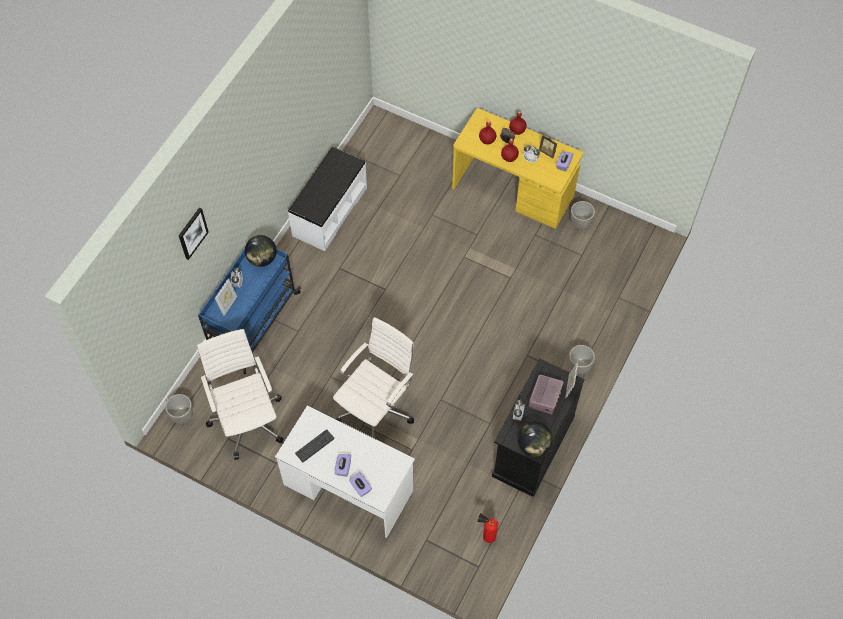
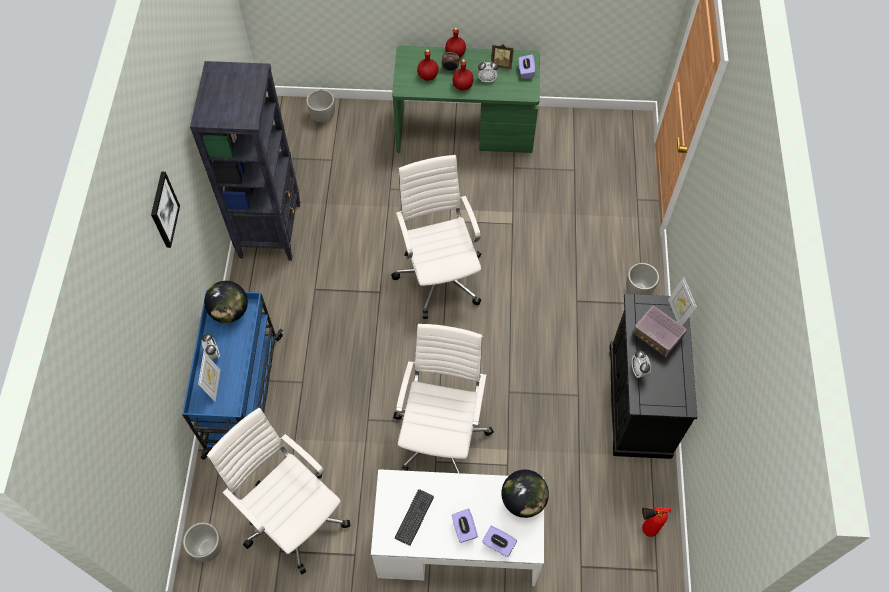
camera: 25 degrees left, 0 degrees up
picture [179,208,209,260] -> picture moved to [151,172,180,248]
white bench [288,147,367,251] -> black bookcase [190,61,301,261]
yellow desk [452,108,583,228] -> green desk [392,46,540,153]
globe [517,422,552,457] -> globe moved to [501,470,549,518]
radio [528,374,564,415] -> radio turned 135 degrees clockwise [632,306,687,358]
planter [570,201,595,229] -> planter moved to [306,89,335,123]
none -> white office chair [391,155,481,319]

